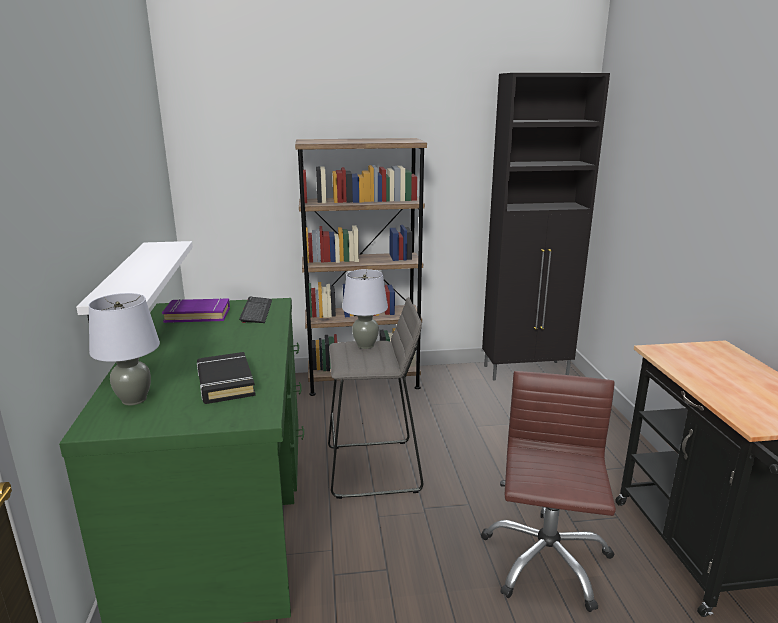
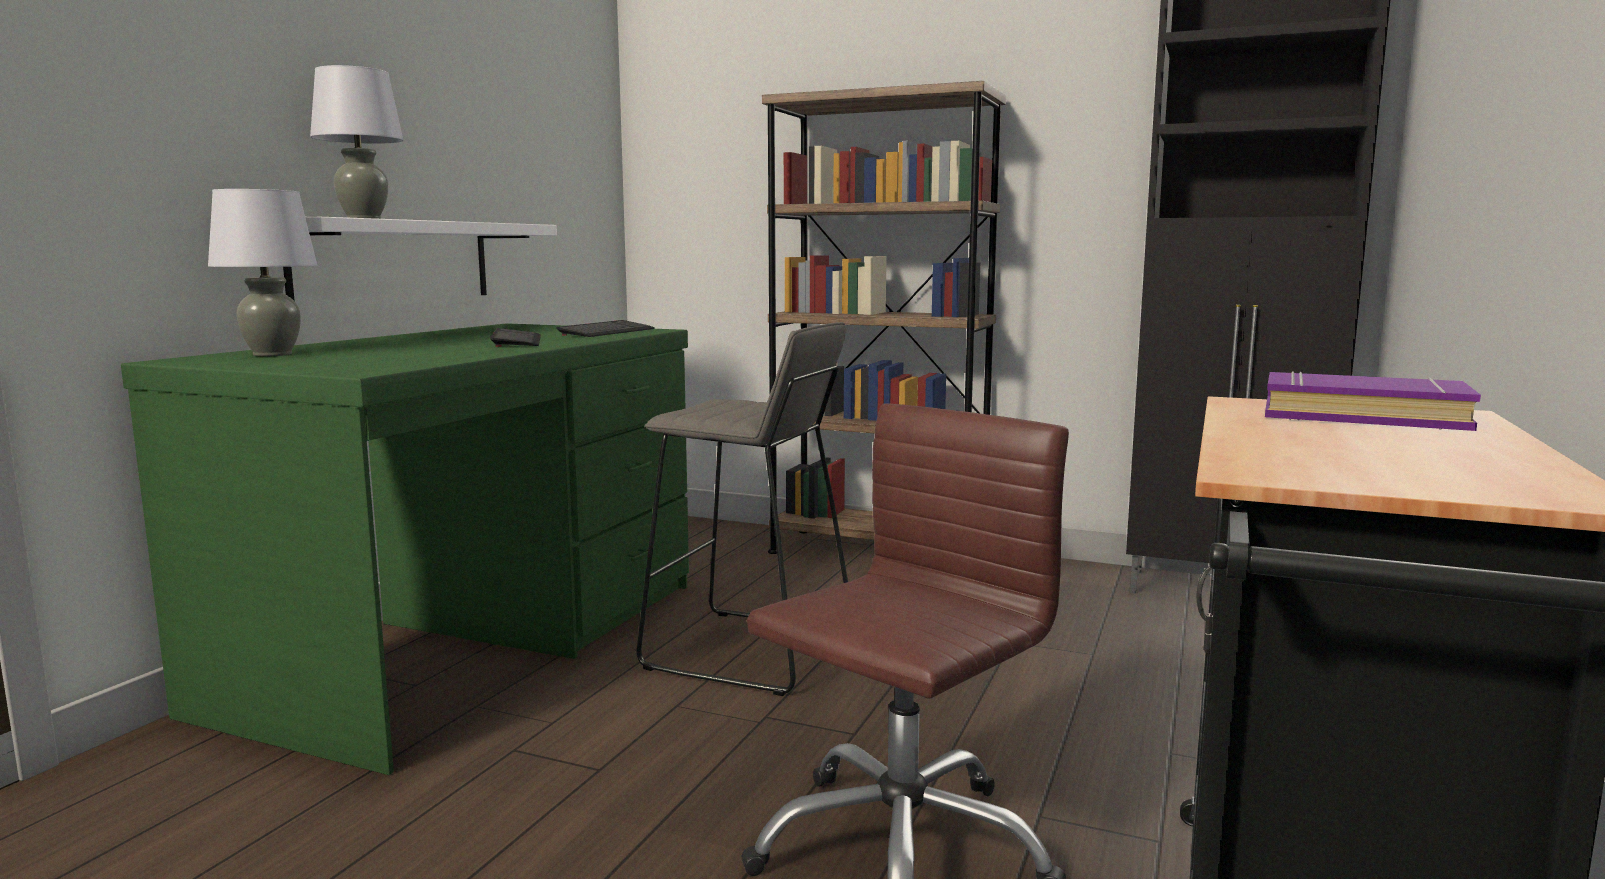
camera: 30 degrees right, 10 degrees down
purple book [162,298,230,323] -> purple book moved to [1265,371,1481,431]
black book [197,352,256,404] -> none
grey table lamp [342,269,388,349] -> grey table lamp moved to [310,65,403,219]
none -> keyboard [490,328,541,347]

